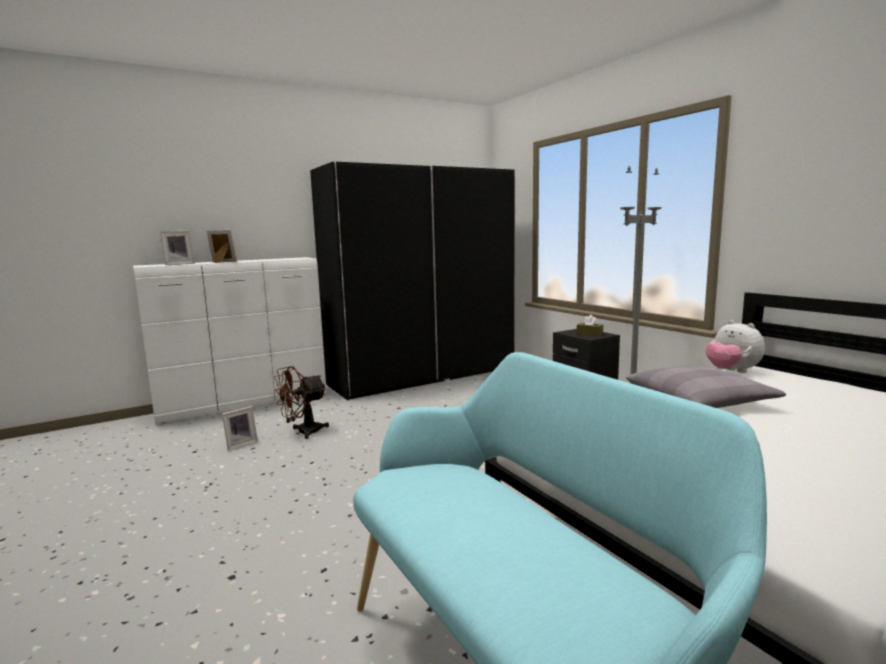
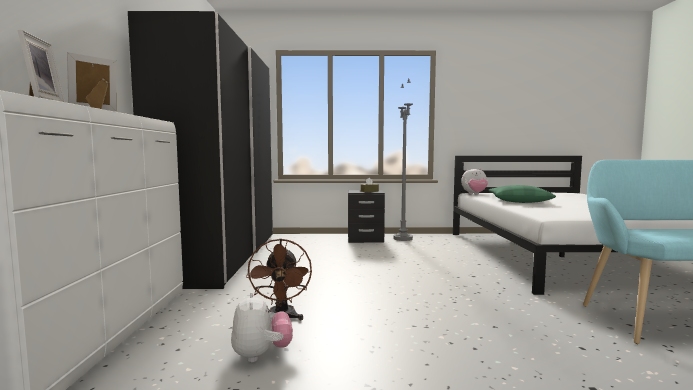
camera: 60 degrees left, 5 degrees down
picture frame [222,406,258,451] -> plush toy [231,293,293,362]
grey pillow [626,366,786,408] -> green pillow [488,185,556,203]

